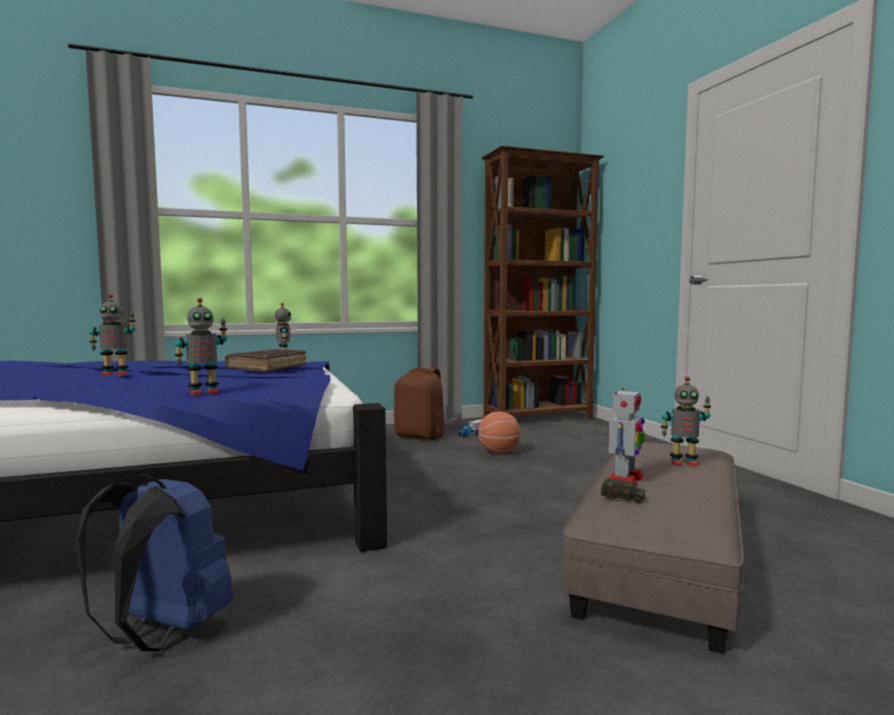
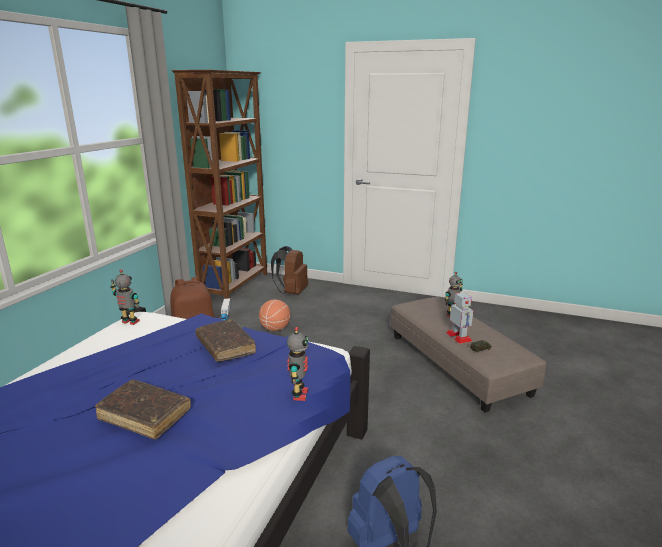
camera: 50 degrees left, 15 degrees up
toy robot [89,294,136,376] -> brown book [95,380,191,439]
none -> brown backpack [271,246,308,294]

